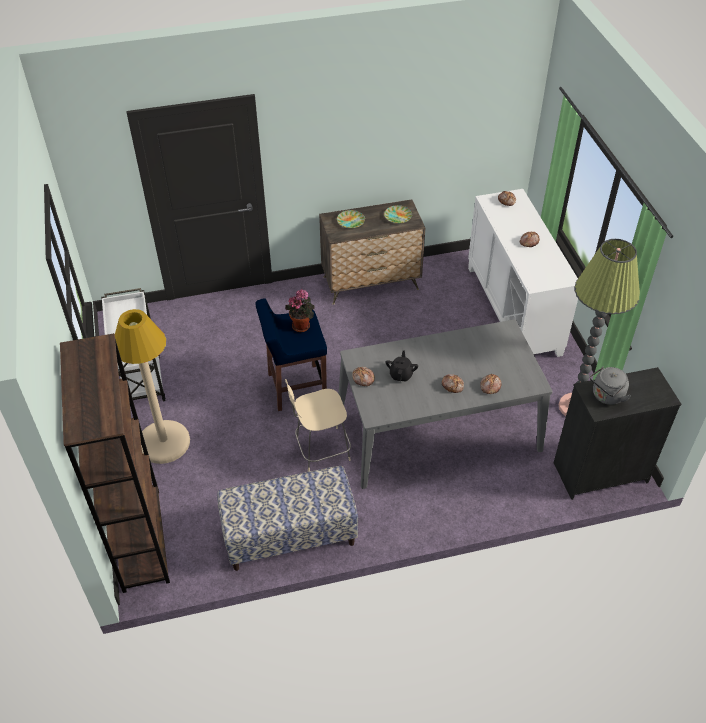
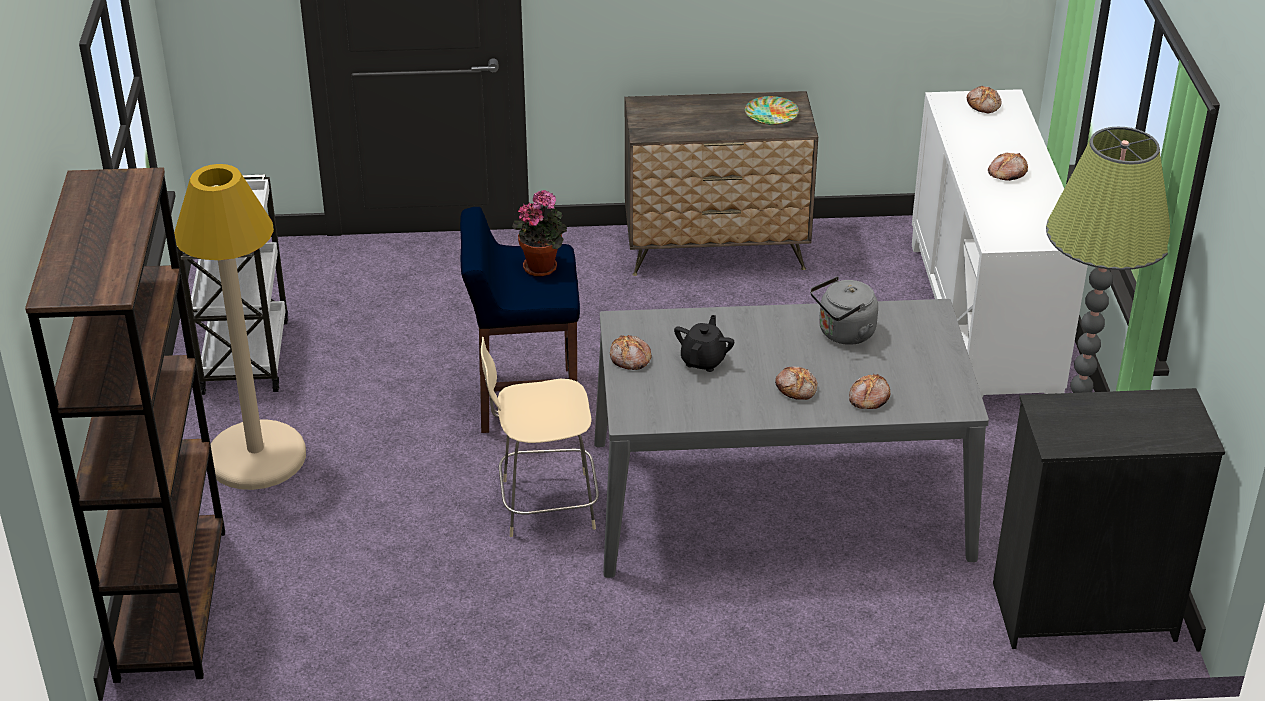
camera: 10 degrees right, 10 degrees down
bench [217,466,358,571] -> none
plate [337,210,365,229] -> none
grey kettle [590,367,631,405] -> grey kettle moved to [810,276,878,345]

